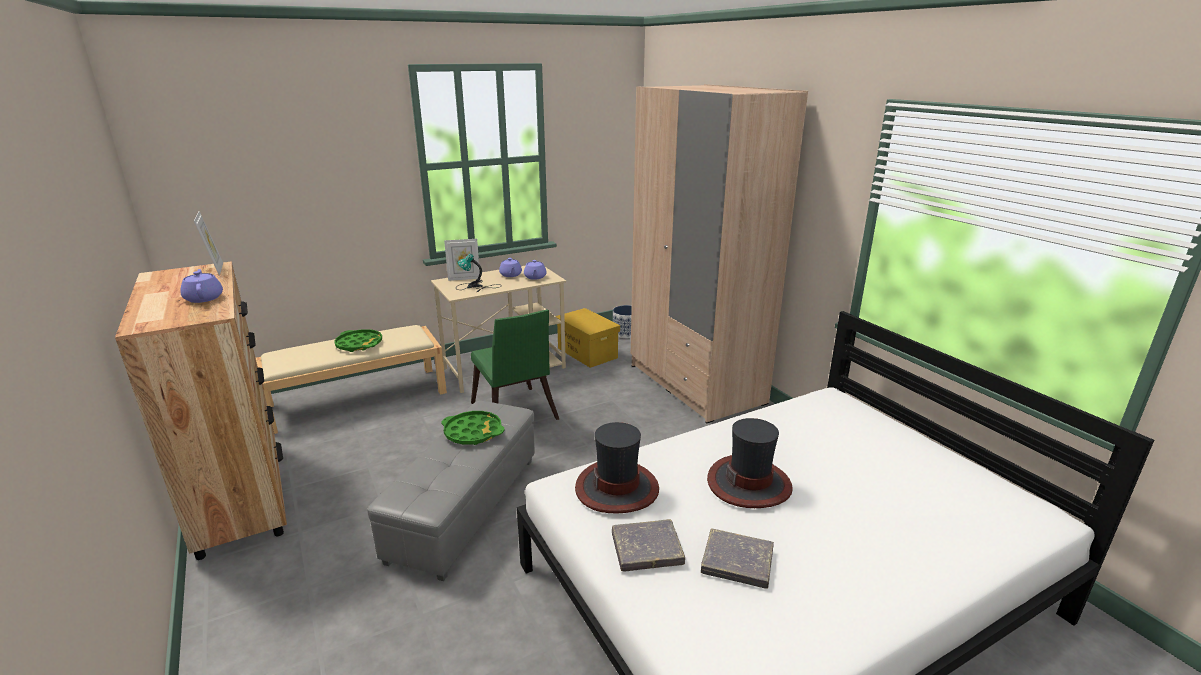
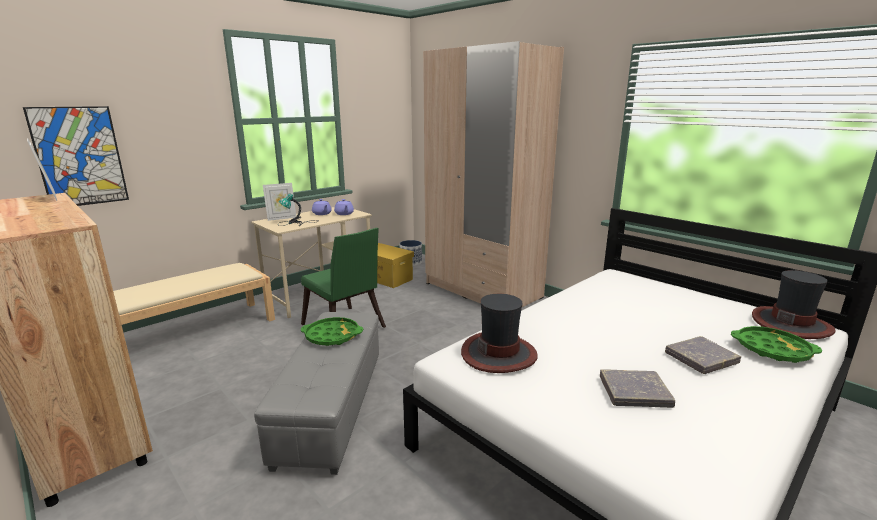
camera: 15 degrees left, 5 degrees down
purple teapot [180,269,223,303] -> none
green tray [334,329,382,352] -> green tray moved to [731,326,822,363]
grey book [612,519,685,572] -> grey book moved to [665,336,741,374]
hat [707,418,793,508] -> hat moved to [752,270,836,339]
none -> picture [23,106,129,206]

